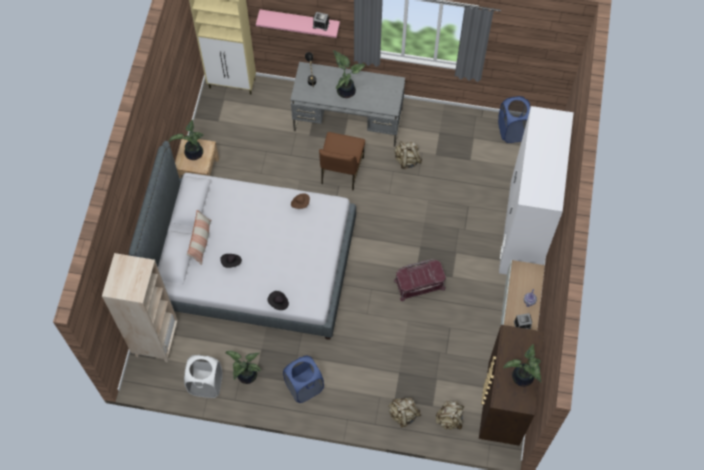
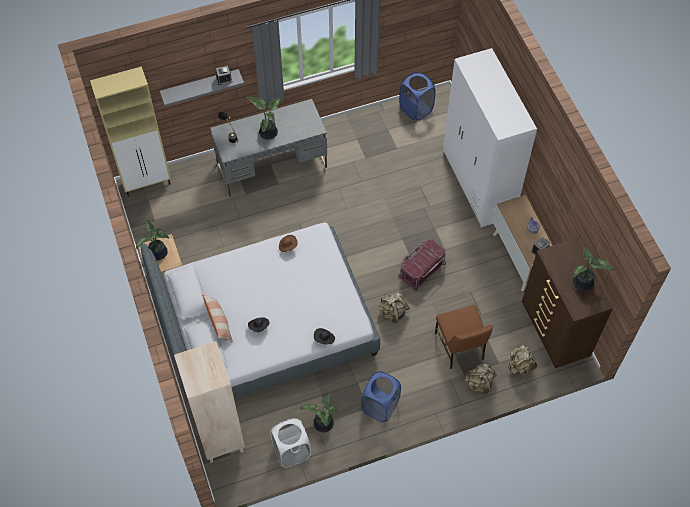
camera: 30 degrees left, 5 degrees down
pink shelf [256,10,340,38] -> grey shelf [160,69,244,107]
brown chair [319,132,365,191] -> brown chair moved to [435,305,493,369]
beige backpack [394,142,422,169] -> beige backpack moved to [378,292,410,323]

